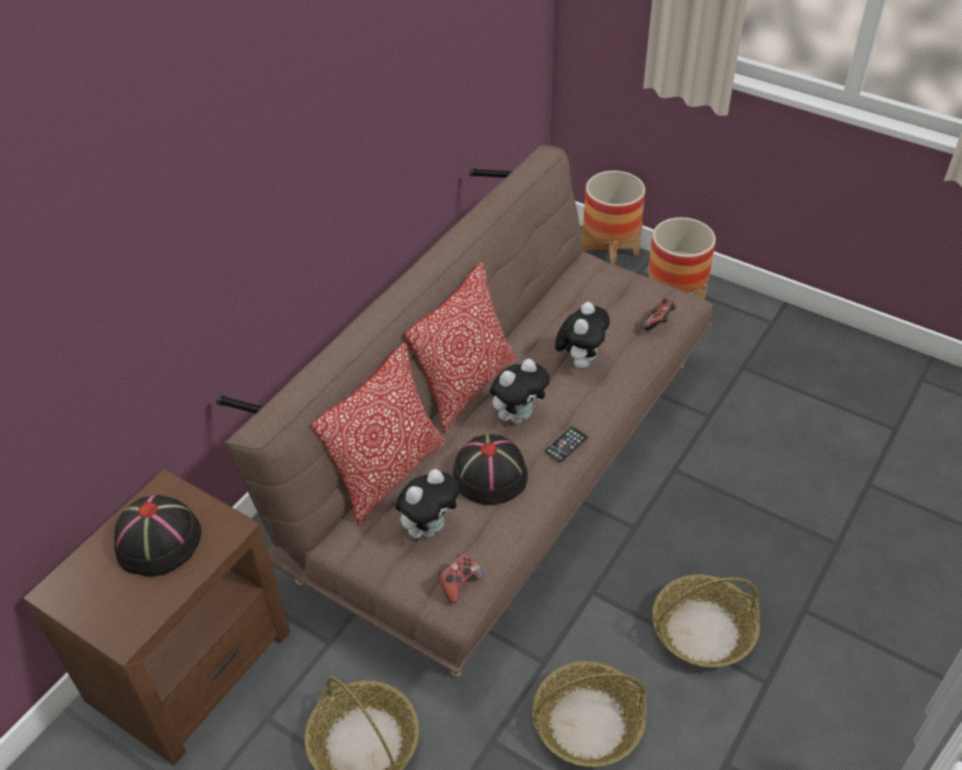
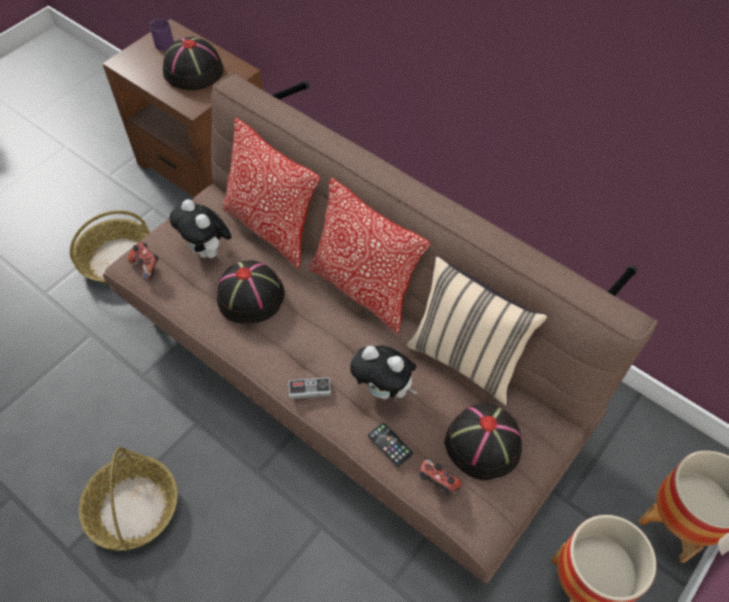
camera: 95 degrees right, 10 degrees up
plush toy [490,359,550,423] -> none
basket [532,661,647,767] -> none
phone [545,427,588,462] -> phone moved to [368,423,413,467]
none -> purple mug [149,19,174,51]
none -> game controller [289,377,331,399]
none -> beige pillow [407,256,547,405]
none -> black hat [444,404,522,480]

